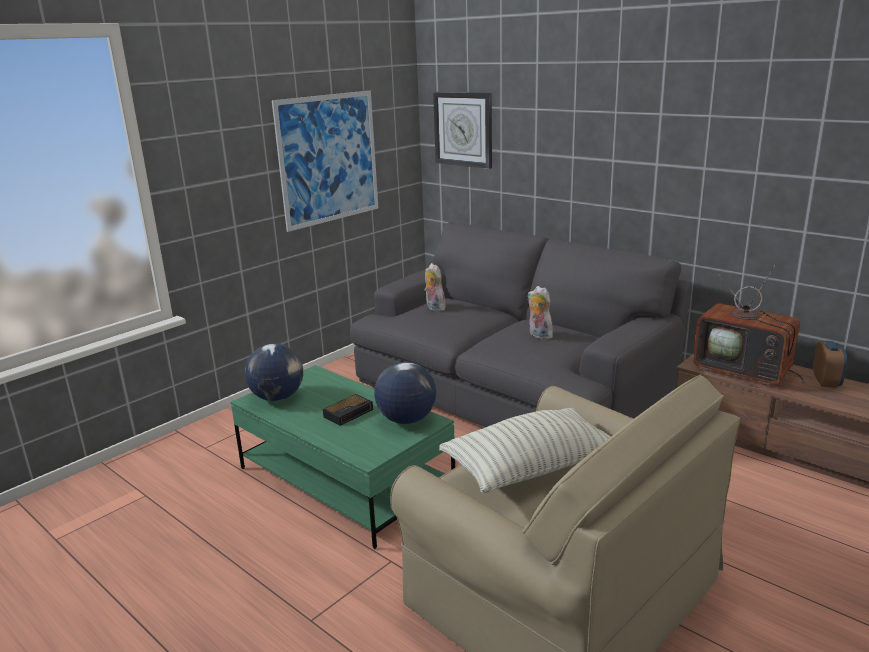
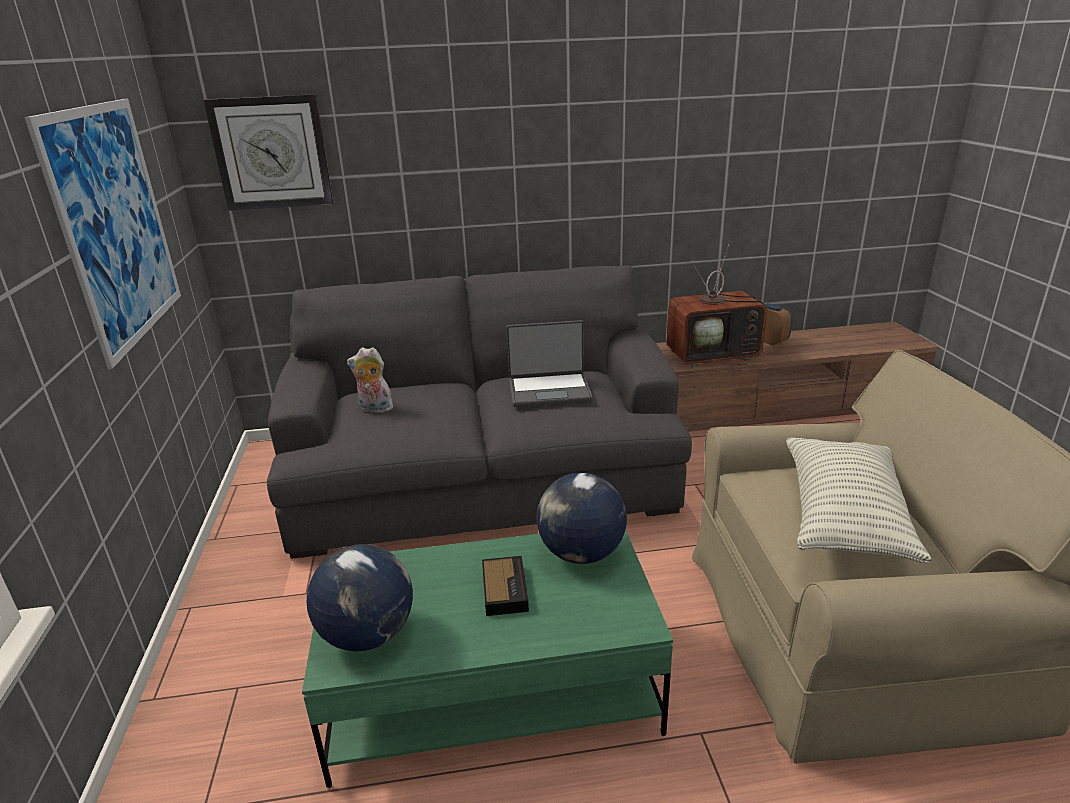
camera: 50 degrees left, 5 degrees up
plush toy [528,286,554,340] -> laptop [506,320,593,407]

